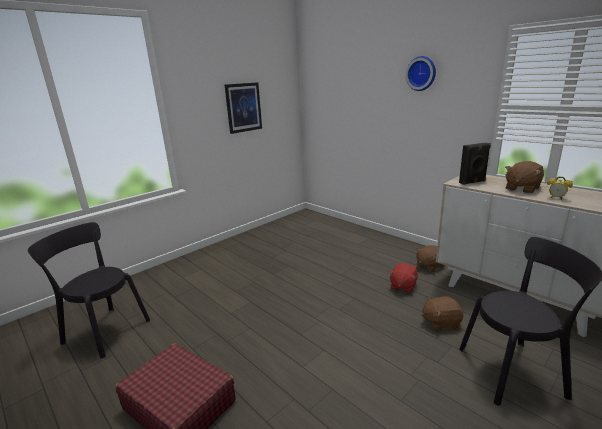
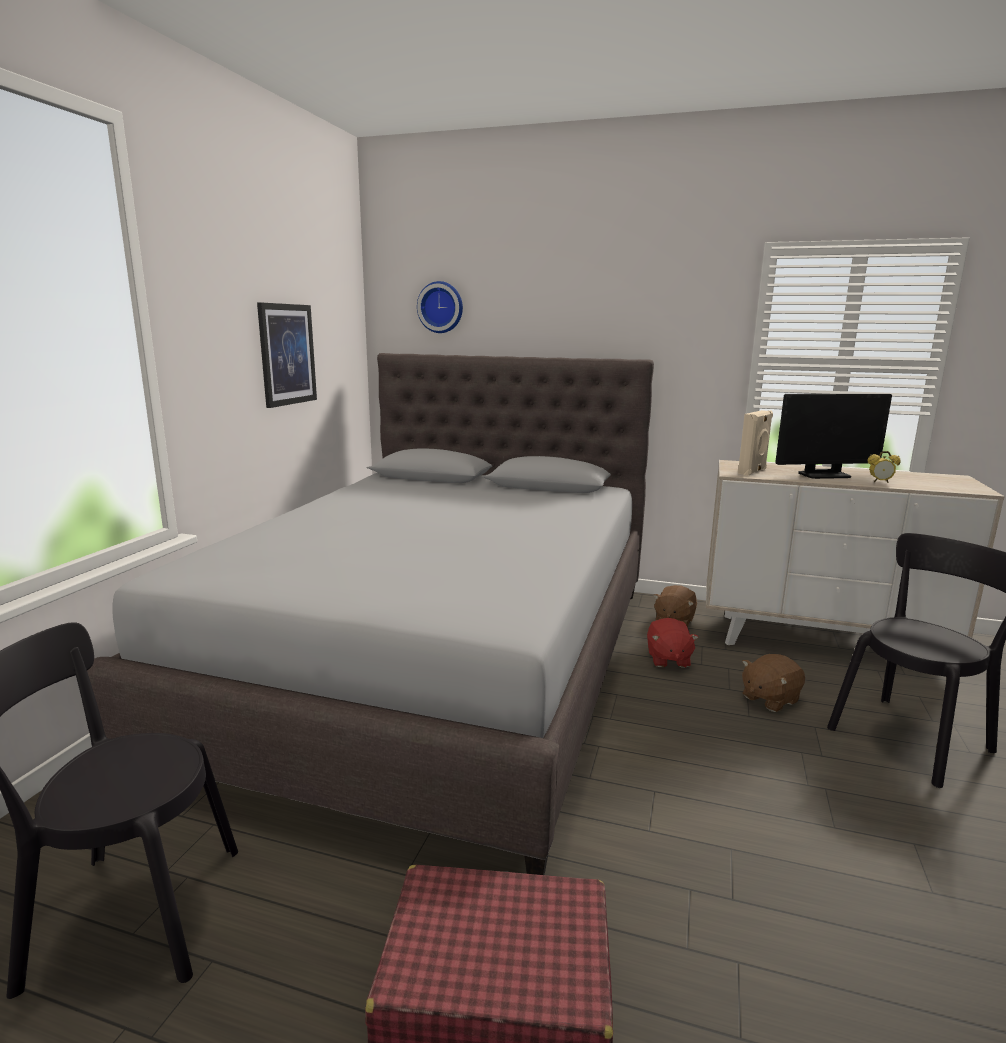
camera: 30 degrees left, 5 degrees down
wall clock [406,56,436,91] -> wall clock moved to [417,281,463,333]
black speaker [459,143,491,185] -> beige speaker [738,410,773,476]
brown plush toy [505,161,544,194] -> monitor [775,394,892,479]
none -> grey bed [87,353,654,875]

